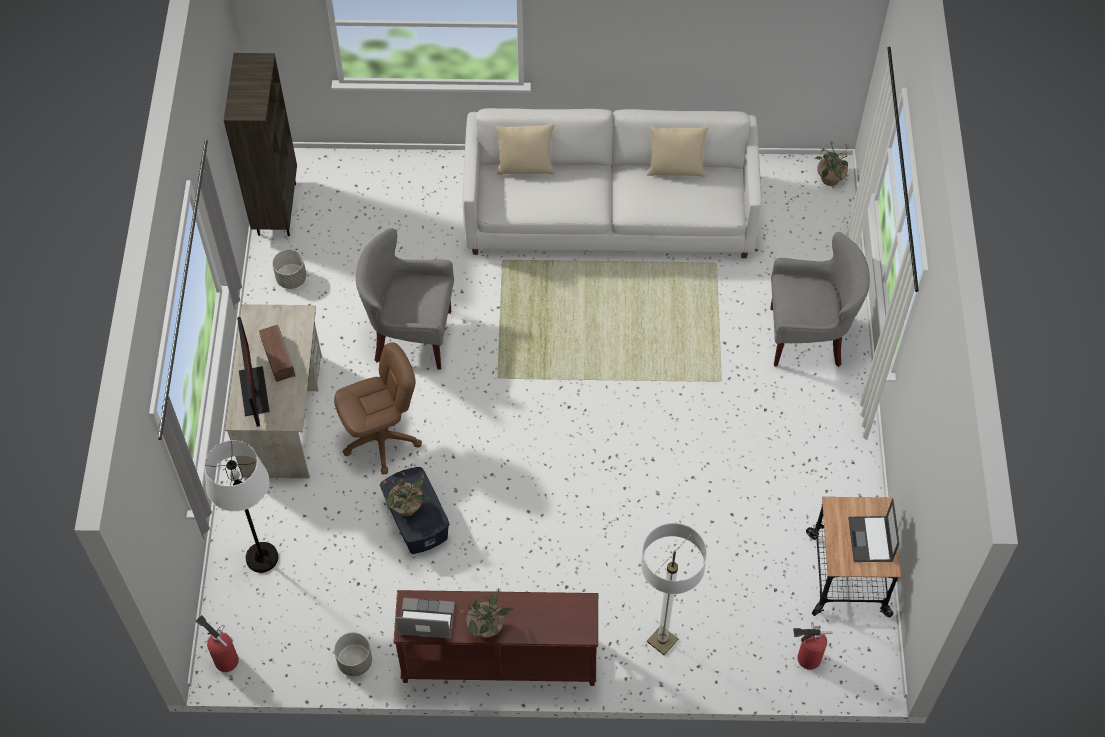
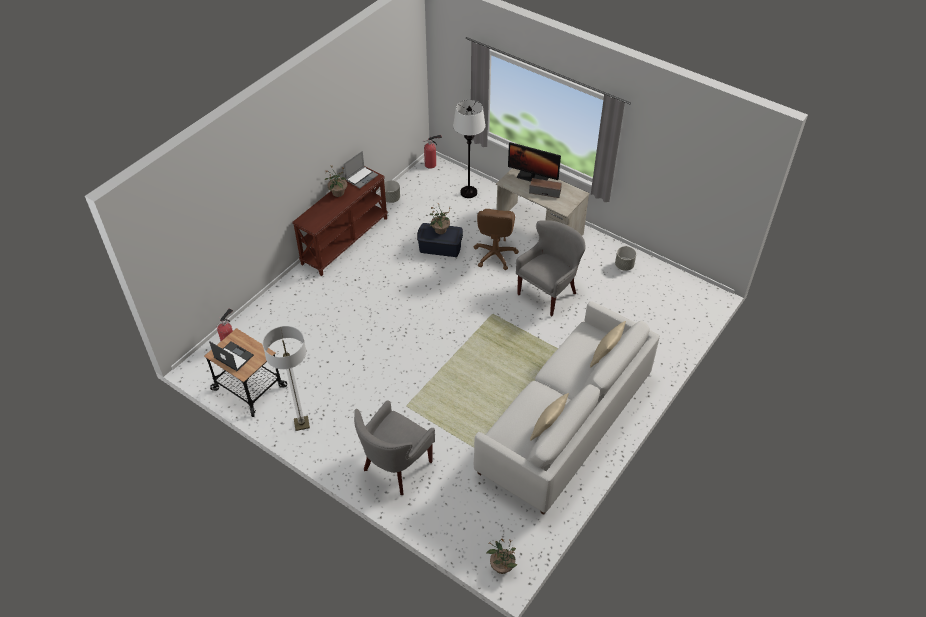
camera: 125 degrees right, 10 degrees down
brown bookcase [224,53,297,236] -> none
floor lamp [641,523,707,655] -> floor lamp moved to [263,326,310,431]

